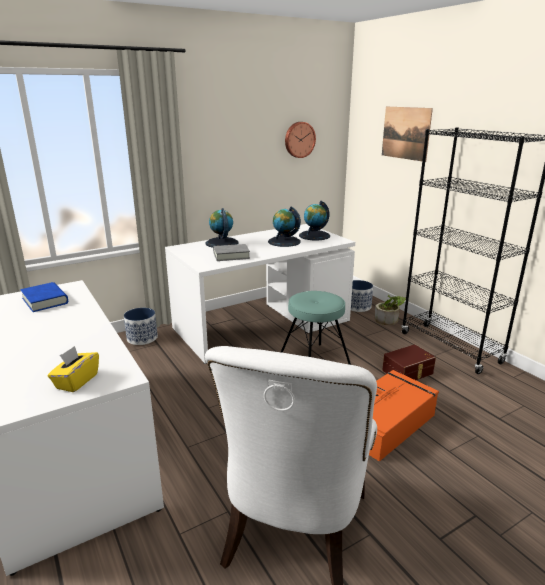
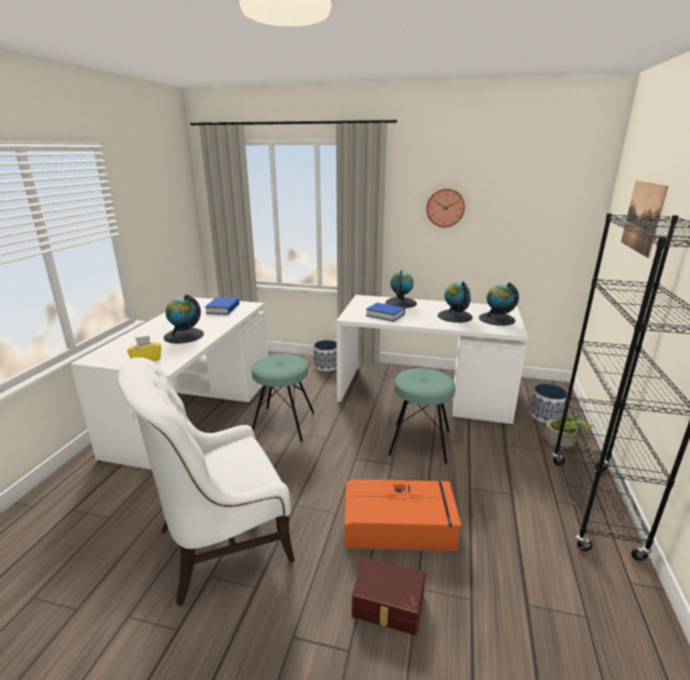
camera: 45 degrees right, 0 degrees up
grey book [213,244,250,261] -> blue book [366,303,405,322]
wall clock [285,122,316,158] -> wall clock moved to [427,188,465,228]
brown storage box [382,344,436,380] -> brown storage box moved to [352,557,425,635]
none -> globe [164,294,204,344]
none -> turquoise stool [252,354,314,442]

